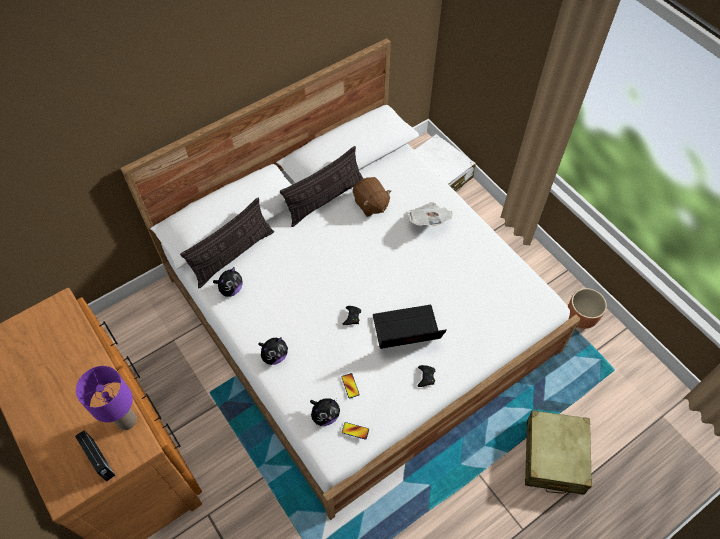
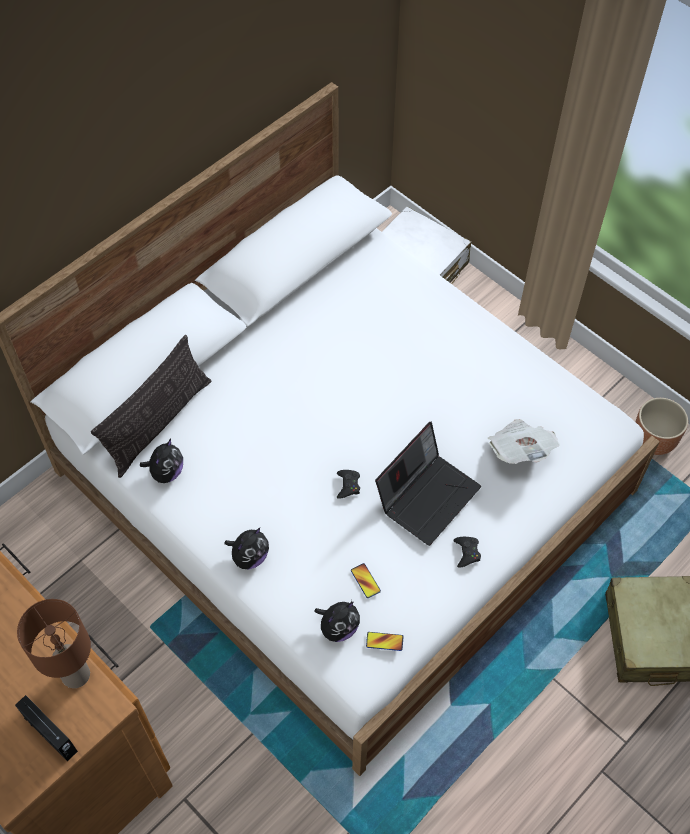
camera: 10 degrees left, 0 degrees up
purple table lamp [76,366,137,430] -> brown table lamp [17,599,91,688]
pillow [280,146,363,227] -> none
brown plush toy [353,177,391,217] -> none
laptop [373,305,447,349] -> laptop turned 150 degrees clockwise [375,422,481,546]
newspaper [409,202,452,226] -> newspaper moved to [488,419,560,464]

